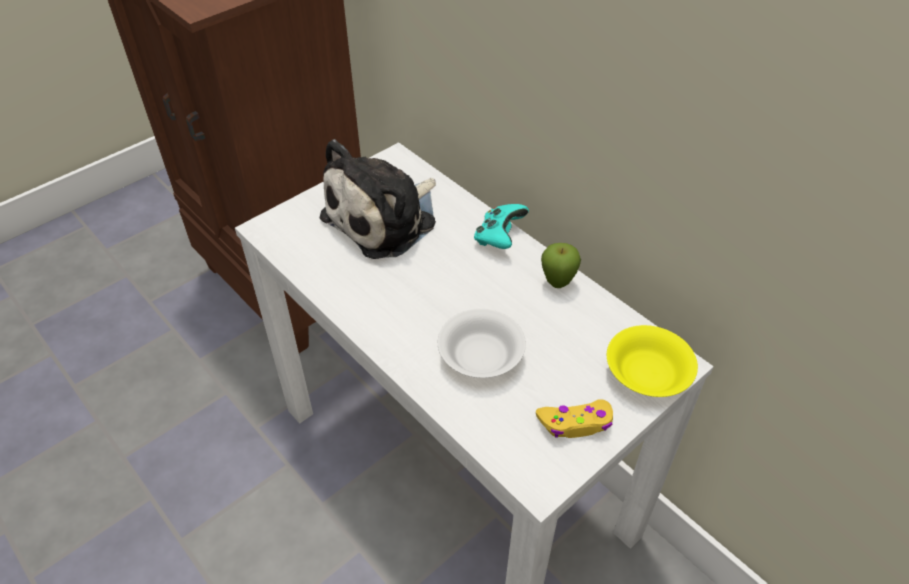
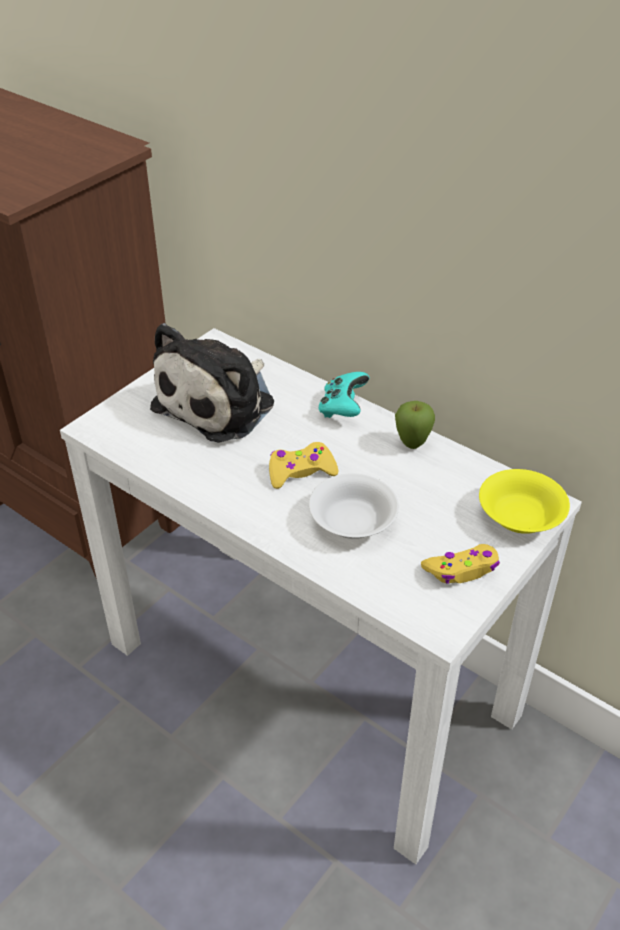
camera: 10 degrees left, 5 degrees down
none -> yellow game controller [269,442,338,489]

